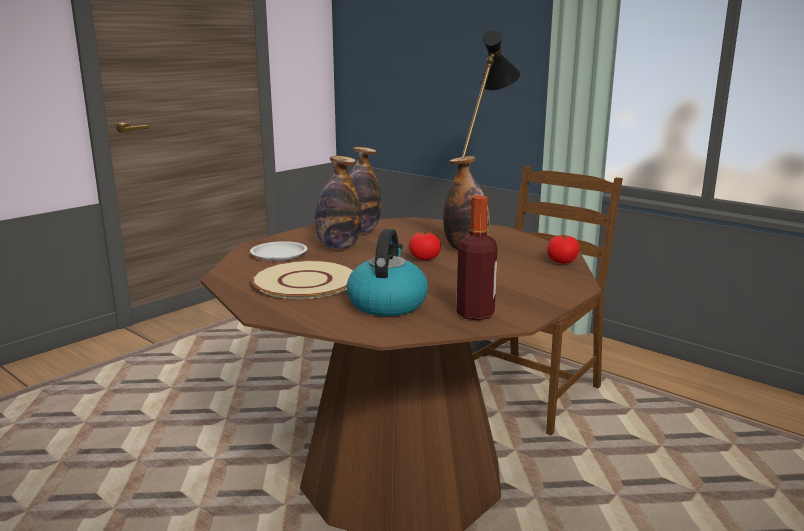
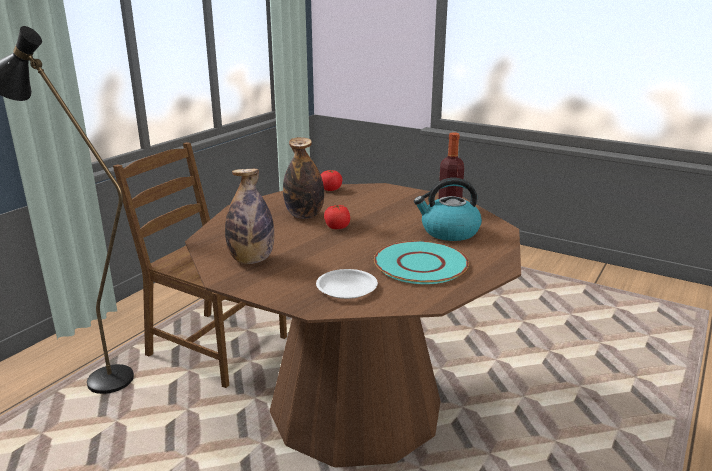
camera: 100 degrees left, 5 degrees up
beige plate [251,260,354,299] -> turquoise plate [374,241,469,284]
bottle [315,156,362,249] -> none

